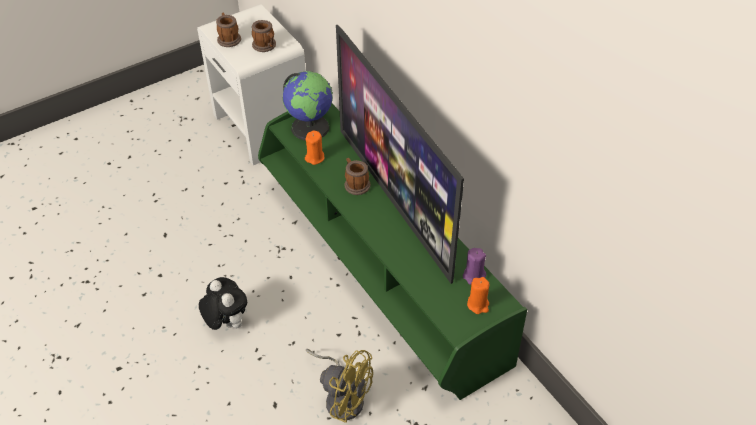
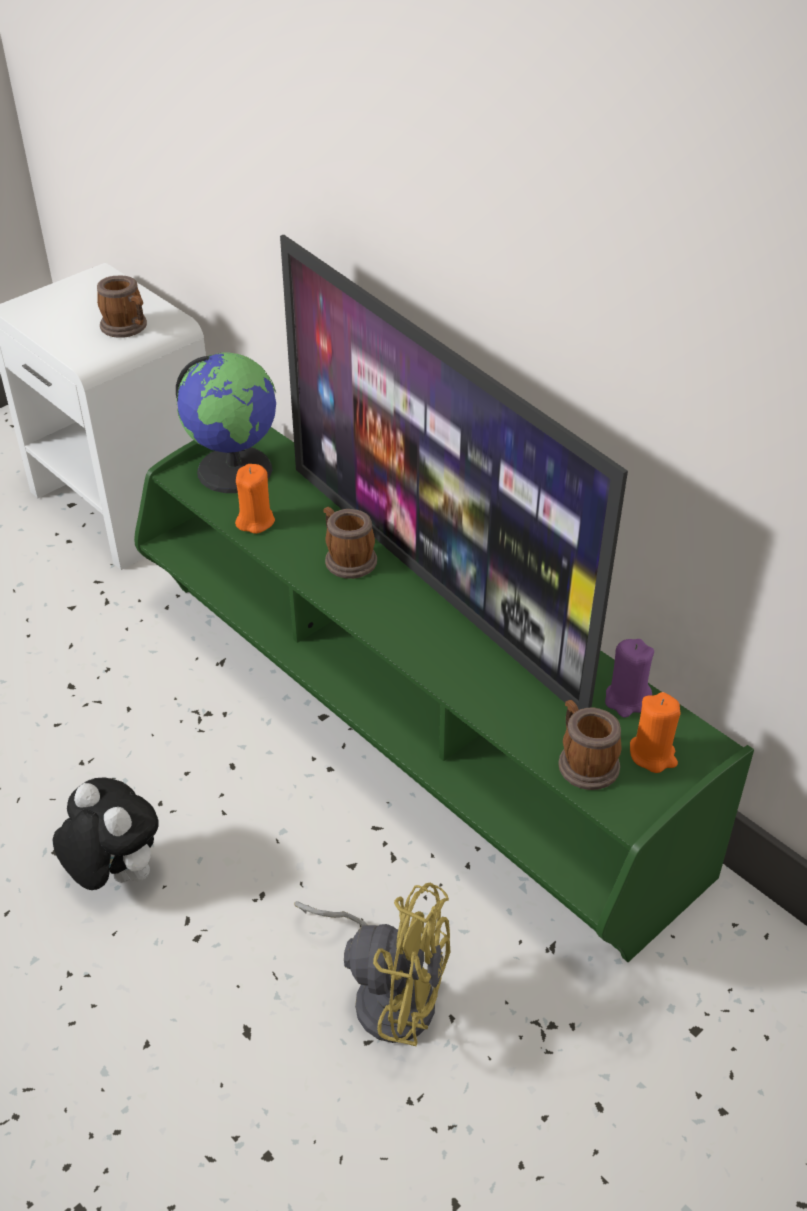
camera: 10 degrees left, 5 degrees down
mug [216,13,241,47] -> mug moved to [558,700,621,790]

